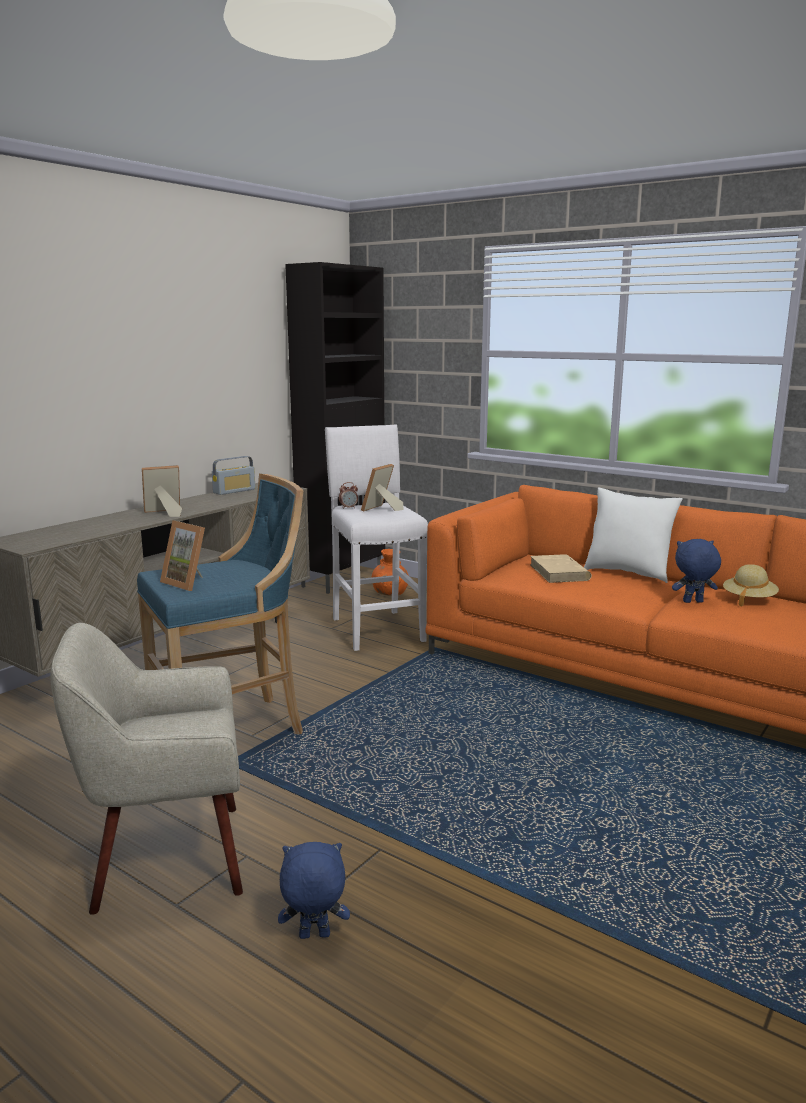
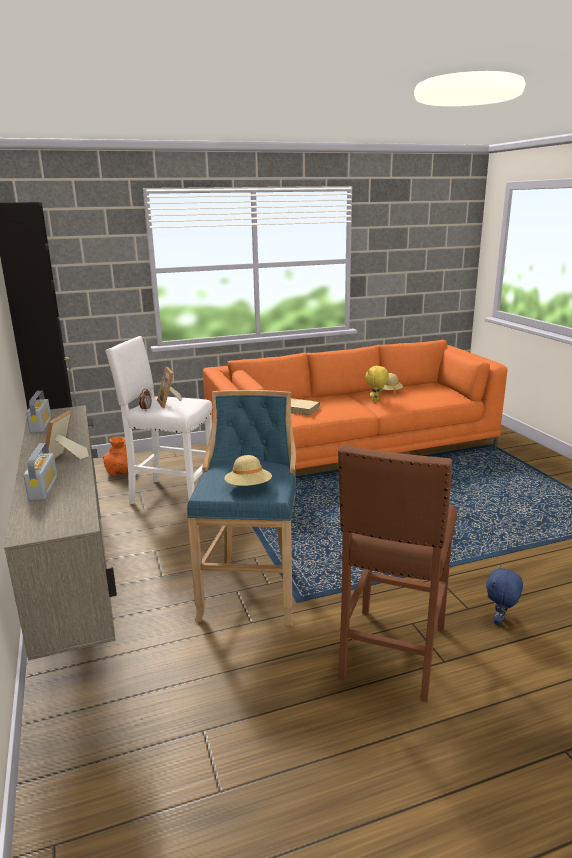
camera: 55 degrees left, 5 degrees up
beige armchair [50,623,243,915] -> brown stool [338,445,457,702]
picture frame [160,520,205,591] -> beige hat [224,455,272,486]
white pillow [584,487,683,583] -> none
blue plush toy [672,539,721,603] -> yellow plush toy [366,365,389,402]
none -> radio [24,443,58,500]

